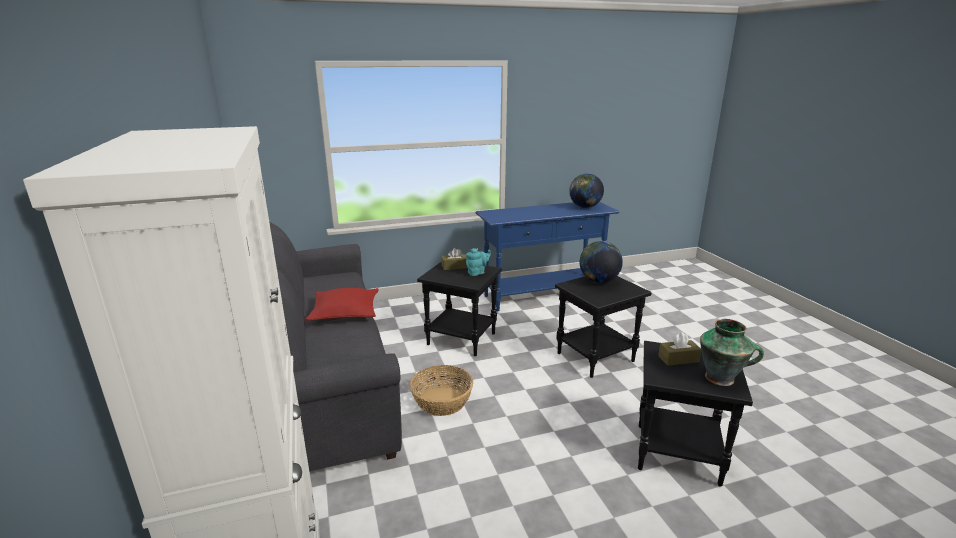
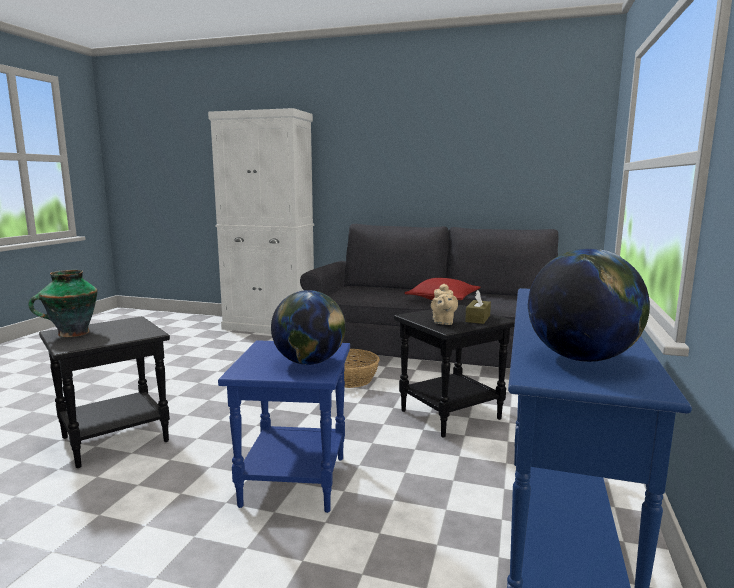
camera: 125 degrees right, 10 degrees down
turquoise teapot [466,248,491,276] -> beige teapot [431,283,458,325]
black side table [555,276,652,378] -> blue side table [218,340,350,513]
brown tissue box [658,332,701,366] -> none

